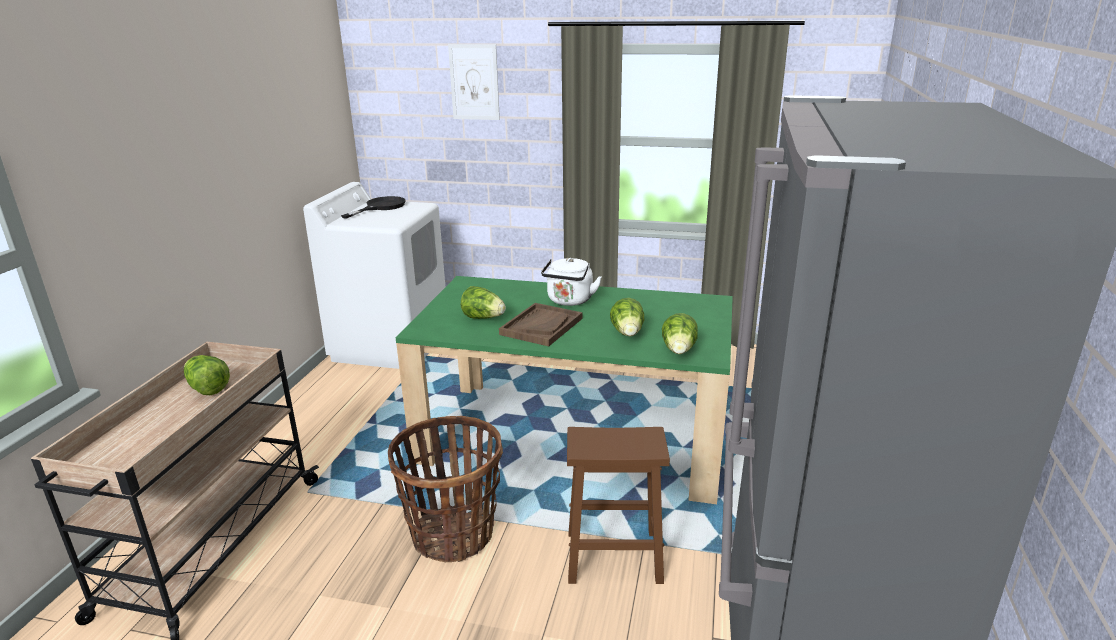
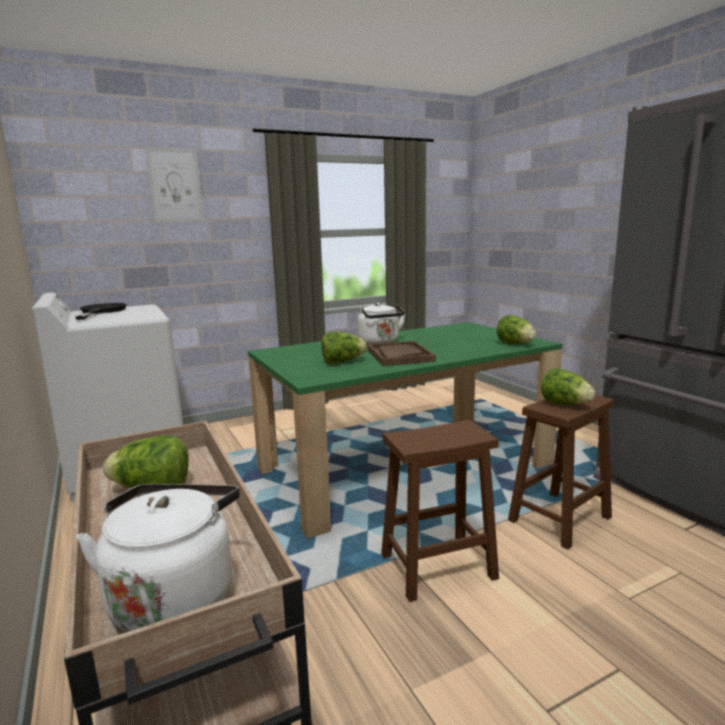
camera: 40 degrees left, 10 degrees down
basket [388,416,503,562] -> brown stool [381,420,499,602]
lettuce [610,298,644,336] -> lettuce moved to [541,368,595,405]
none -> white kettle [76,484,240,632]

